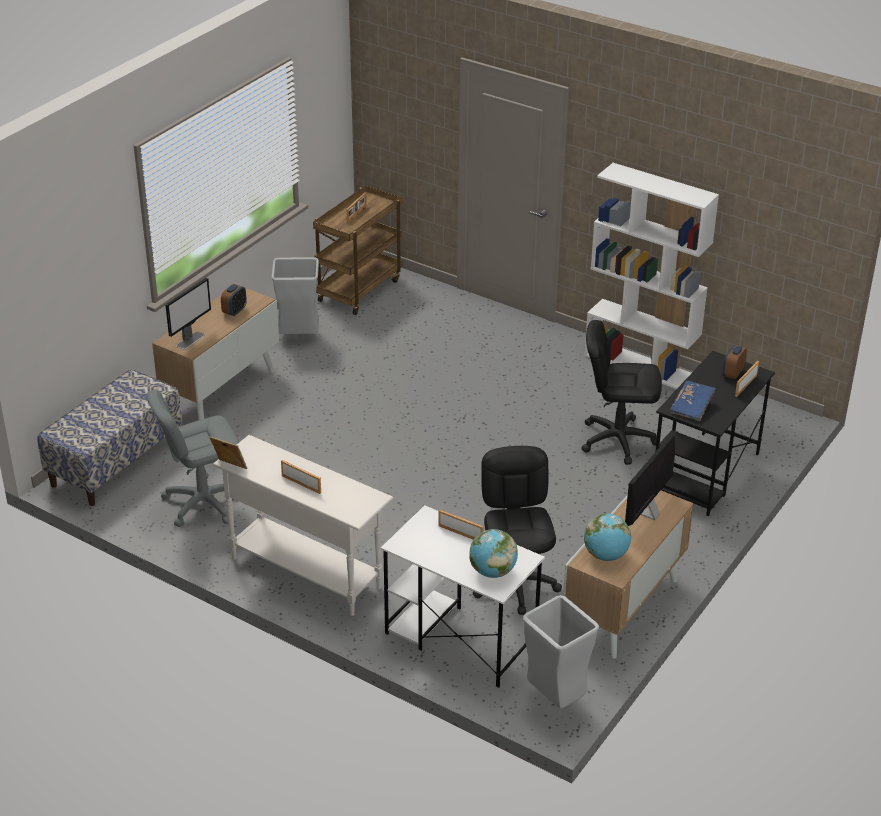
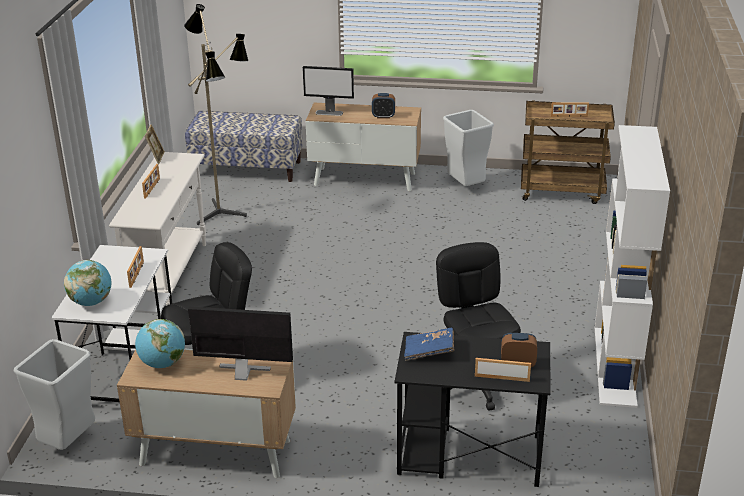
camera: 65 degrees right, 5 degrees down
grey office chair [147,389,239,527] -> floor lamp [184,4,248,225]

